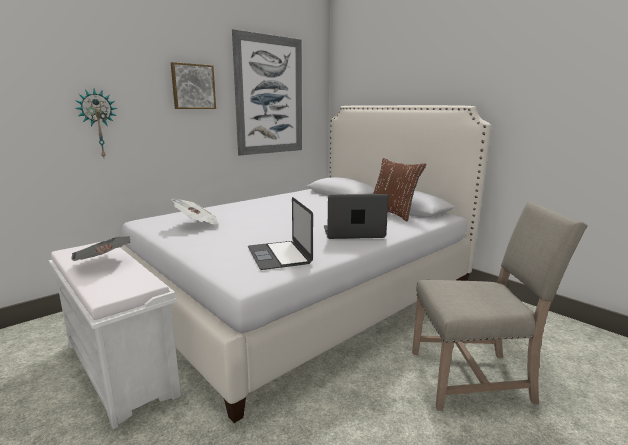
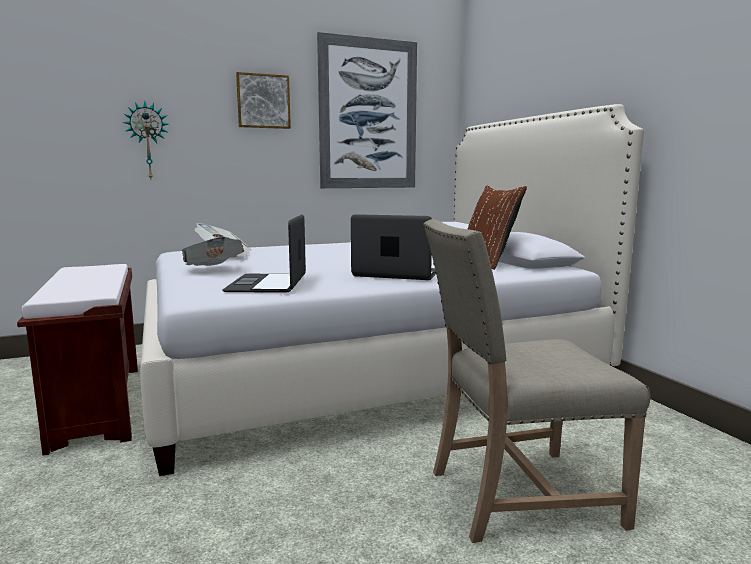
camera: 20 degrees right, 5 degrees down
white bench [49,242,181,429] -> brown bench [17,264,138,456]
newspaper [71,236,131,261] -> newspaper moved to [182,237,244,266]
beige chair [412,201,588,411] -> beige chair turned 150 degrees clockwise [423,219,650,543]

